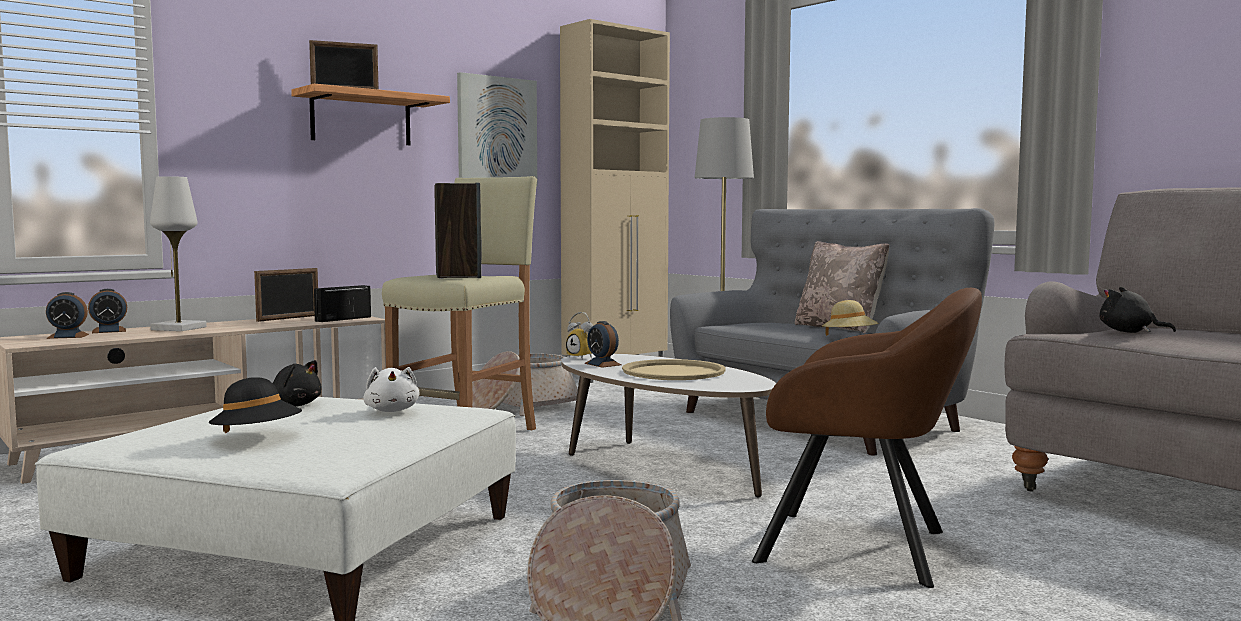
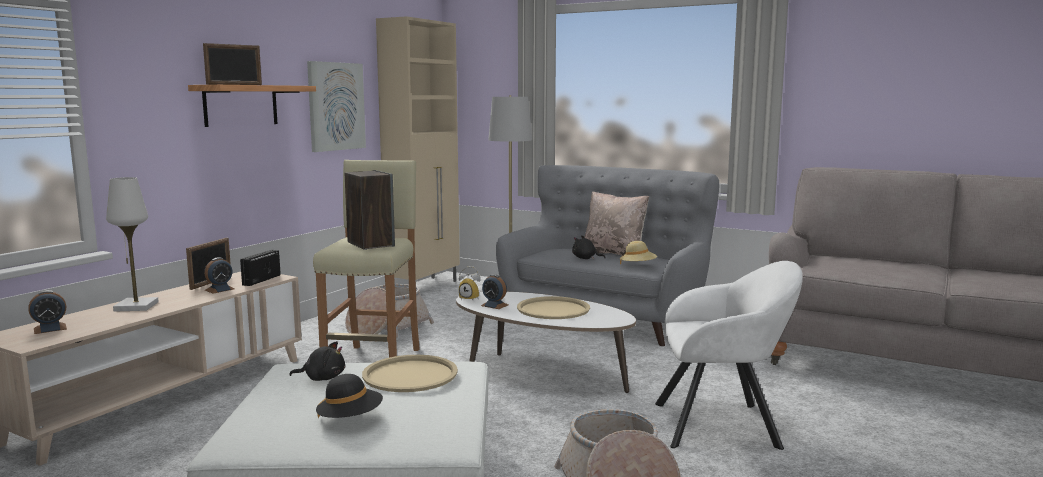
camera: 20 degrees left, 5 degrees up
alarm clock [88,289,127,333] -> alarm clock moved to [204,257,235,294]
white plush toy [363,367,419,412] -> beige tray [362,355,458,392]
brown armchair [752,288,982,588] -> white armchair [655,261,803,450]
black plush toy [1099,287,1176,333] -> black plush toy moved to [572,235,605,259]

